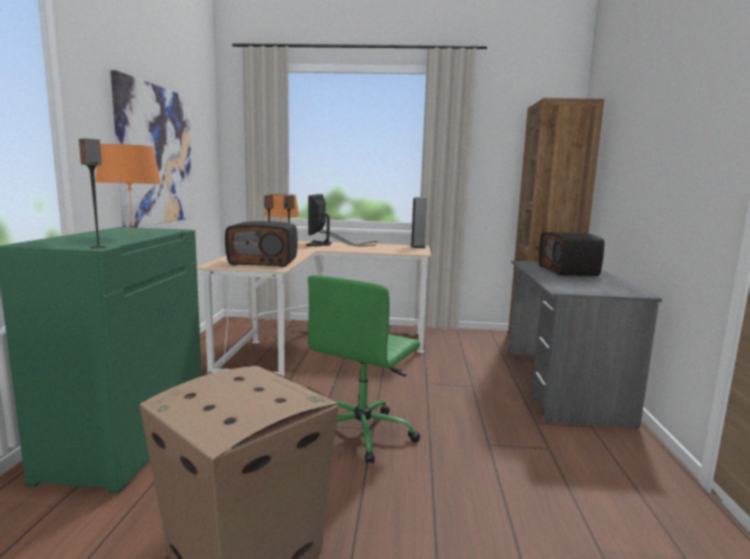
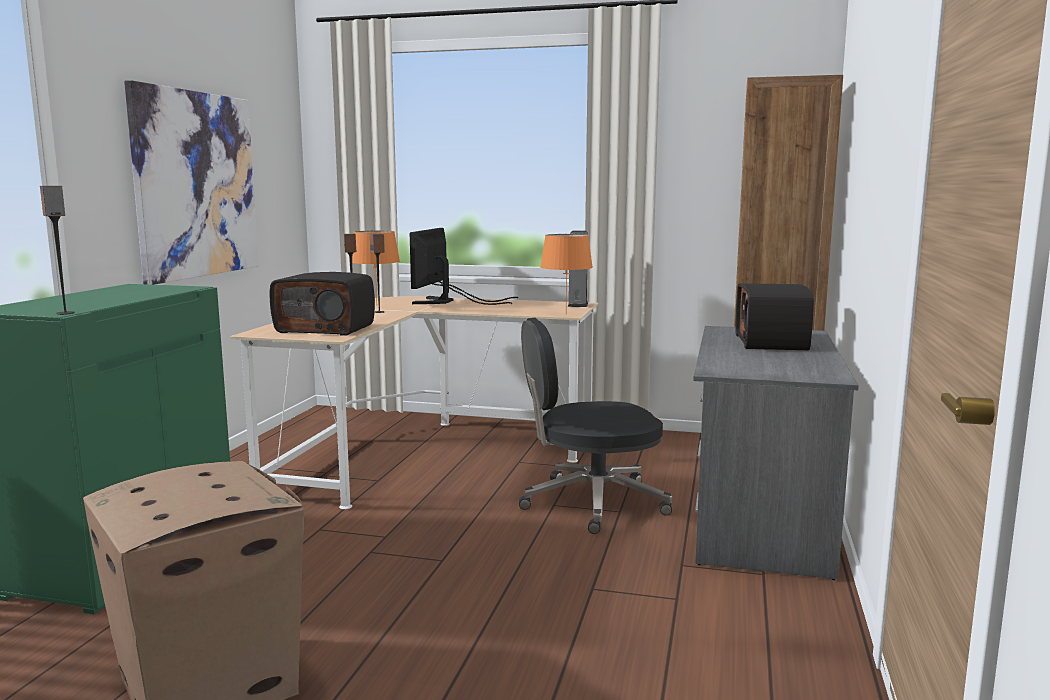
camera: 10 degrees right, 0 degrees up
orange table lamp [95,144,161,236] -> orange table lamp moved to [540,234,593,305]
green office chair [308,275,420,464] -> none
none -> black office chair [519,318,672,534]

